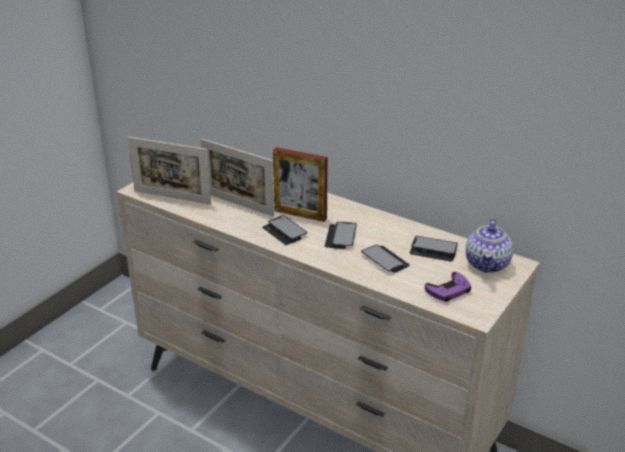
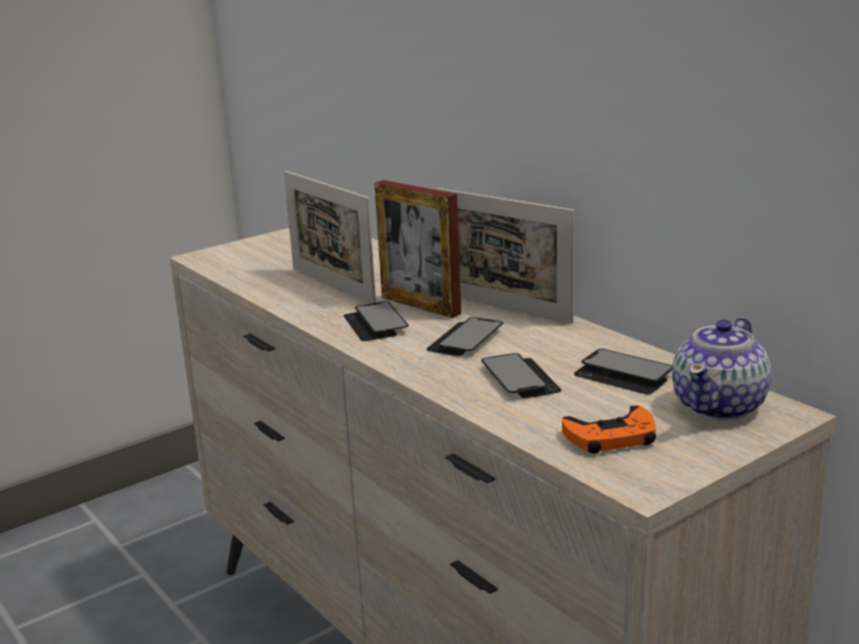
camera: 20 degrees right, 10 degrees down
picture frame [127,137,211,205] -> picture frame moved to [437,188,574,324]
purple game controller [425,272,471,302] -> orange game controller [562,406,656,454]

